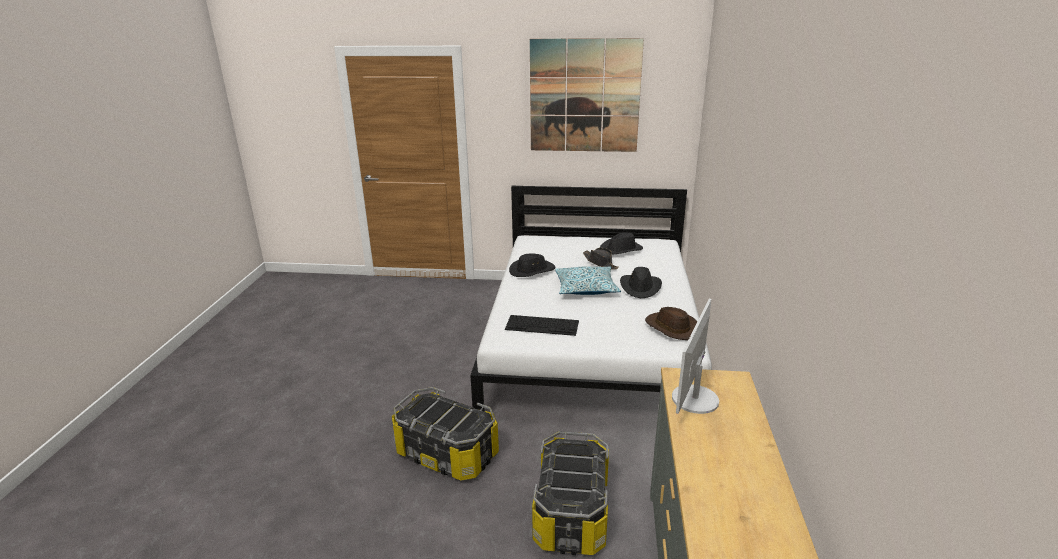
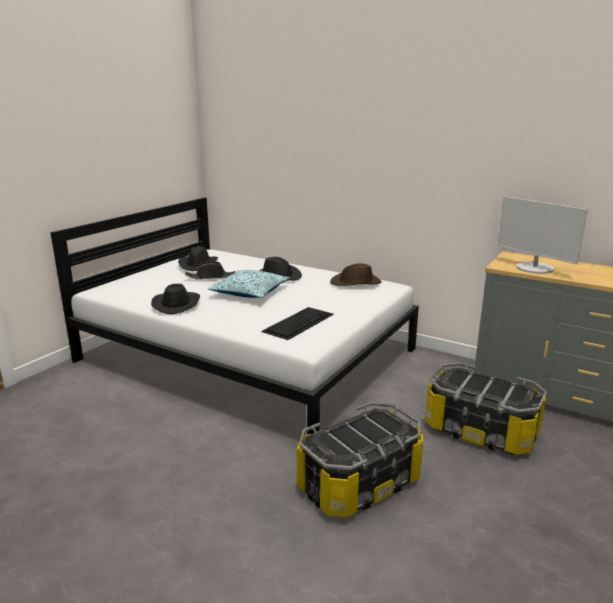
camera: 65 degrees left, 5 degrees down
picture [530,38,644,152] -> none

